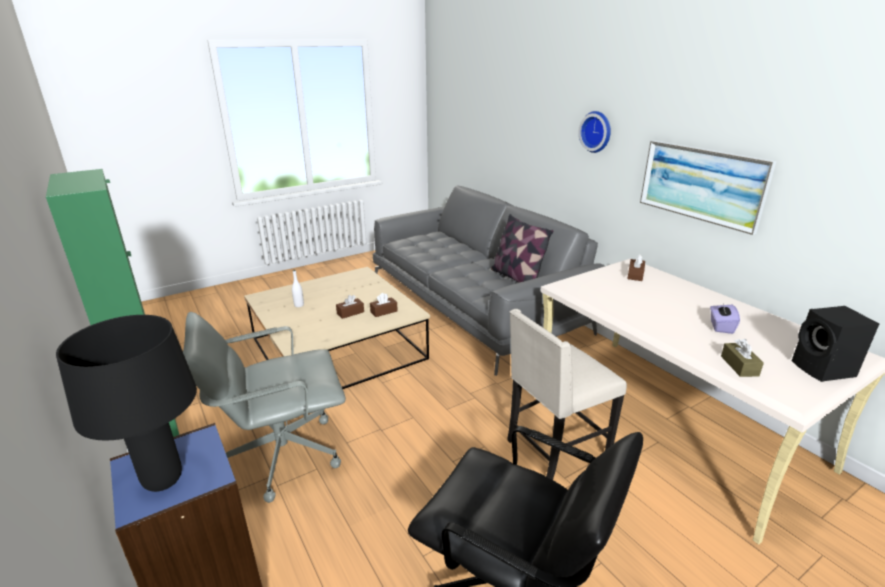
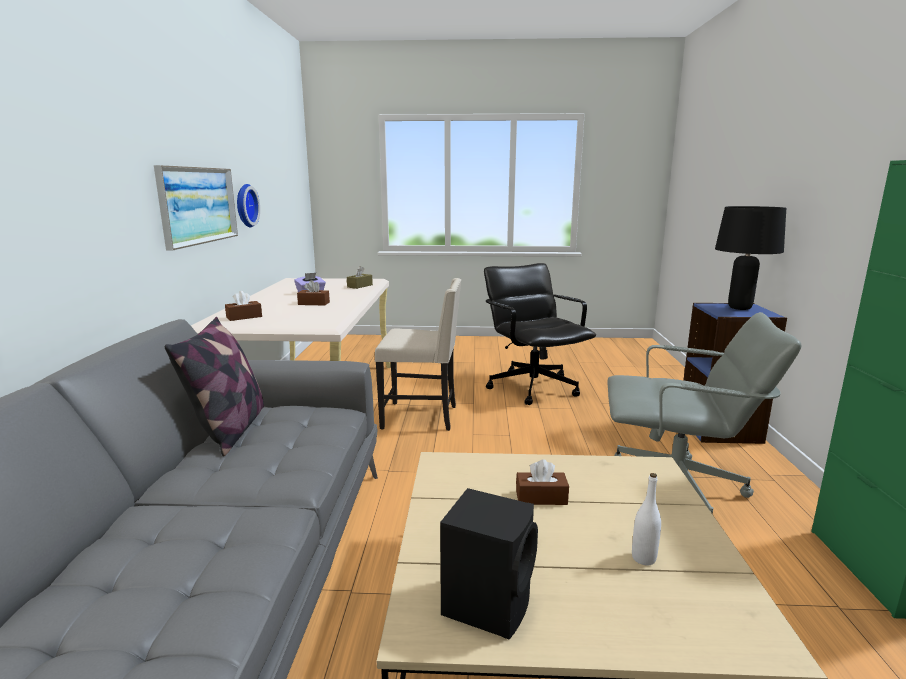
camera: 145 degrees left, 10 degrees down
brown tissue box [370,293,398,317] -> brown tissue box moved to [297,280,330,305]
wall clock [579,111,611,153] -> wall clock moved to [237,184,260,228]
black speaker [792,306,879,382] -> black speaker moved to [440,488,538,640]

